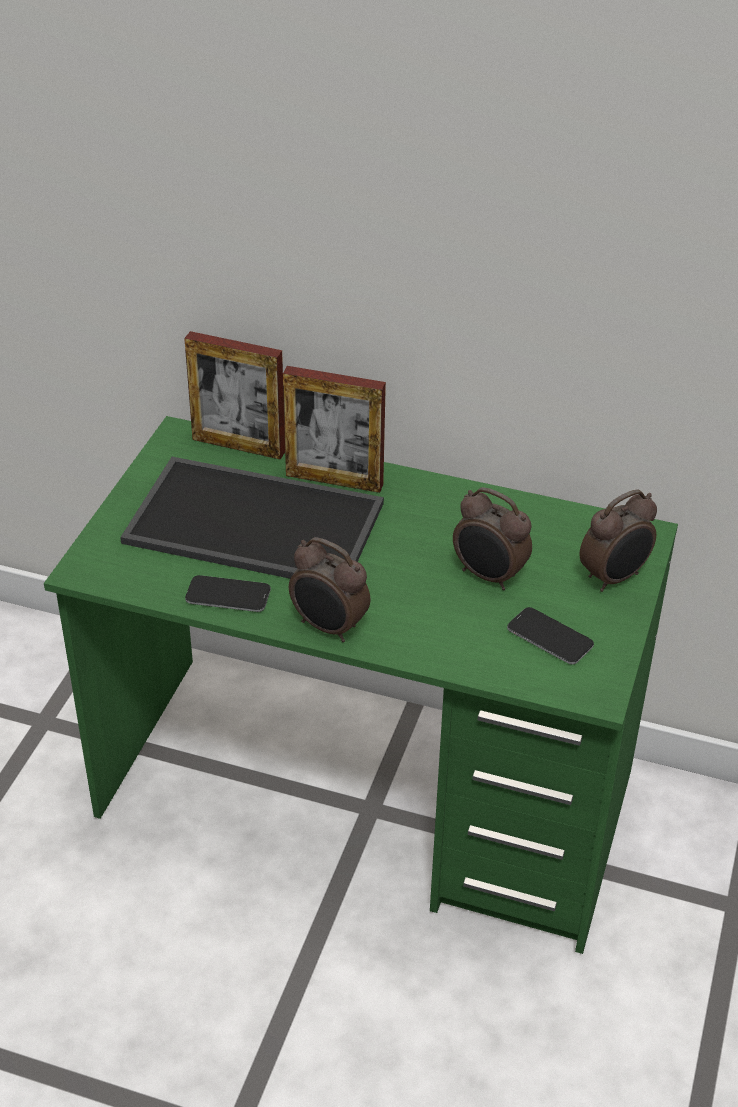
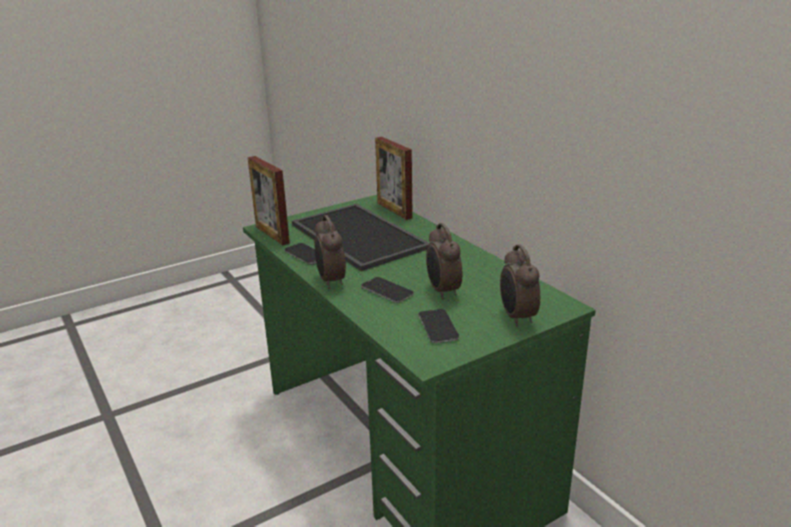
camera: 40 degrees right, 15 degrees down
picture frame [283,366,386,493] -> picture frame moved to [248,156,290,246]
alarm clock [580,489,657,592] -> alarm clock turned 75 degrees clockwise [500,244,540,327]
none -> phone [361,277,414,303]

